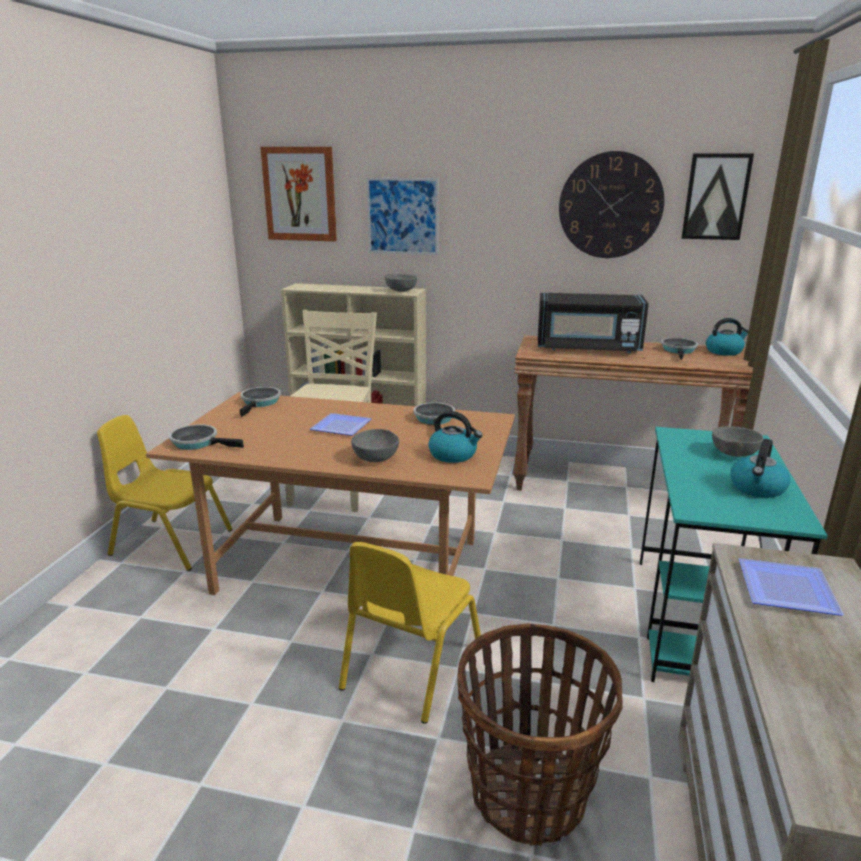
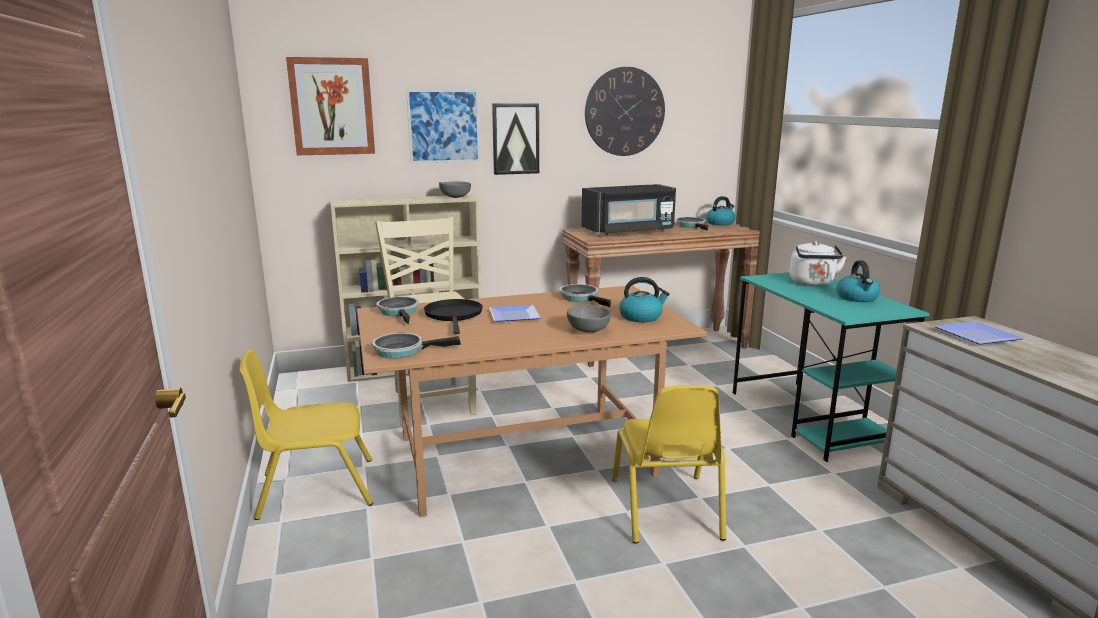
camera: 30 degrees left, 5 degrees down
basket [458,623,622,846] -> none
picture [681,153,754,240] -> picture moved to [492,103,539,175]
grey bowl [712,426,763,457] -> white kettle [789,241,846,286]
none -> black frying pan [424,299,483,334]

